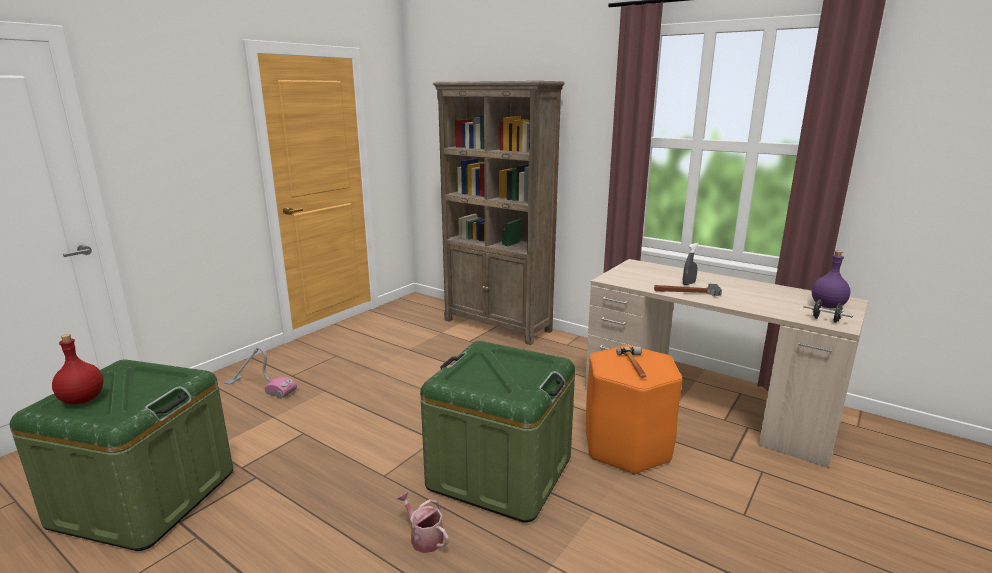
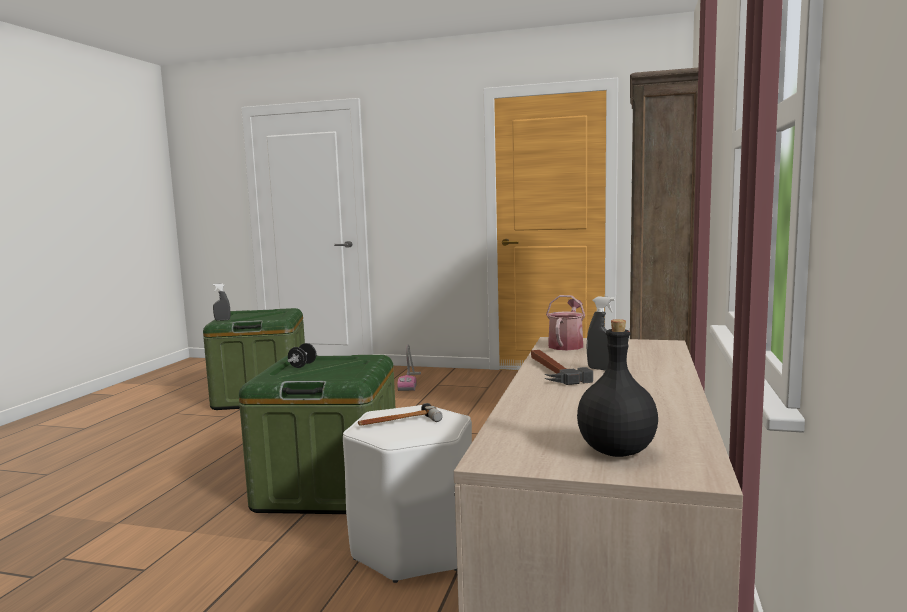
camera: 70 degrees right, 10 degrees down
red bottle [52,334,103,404] -> none
watering can [396,492,449,553] -> watering can moved to [546,295,585,350]
orange stool [586,345,683,475] -> white stool [343,405,472,583]
black dumbbell [803,299,853,323] -> black dumbbell moved to [288,343,316,368]
purple bottle [812,251,850,308] -> black bottle [577,319,658,457]
none -> grey spray bottle [213,284,231,321]

